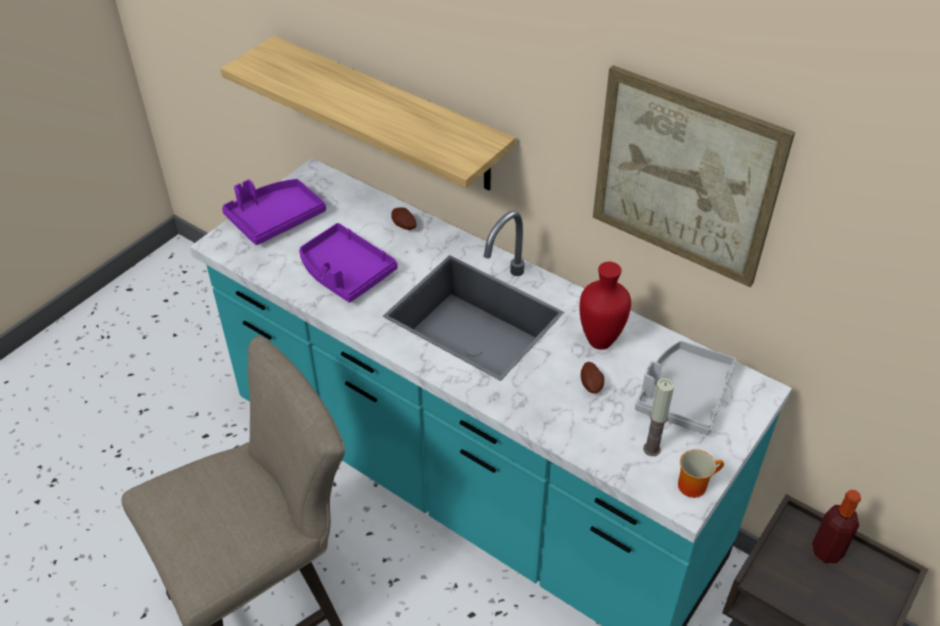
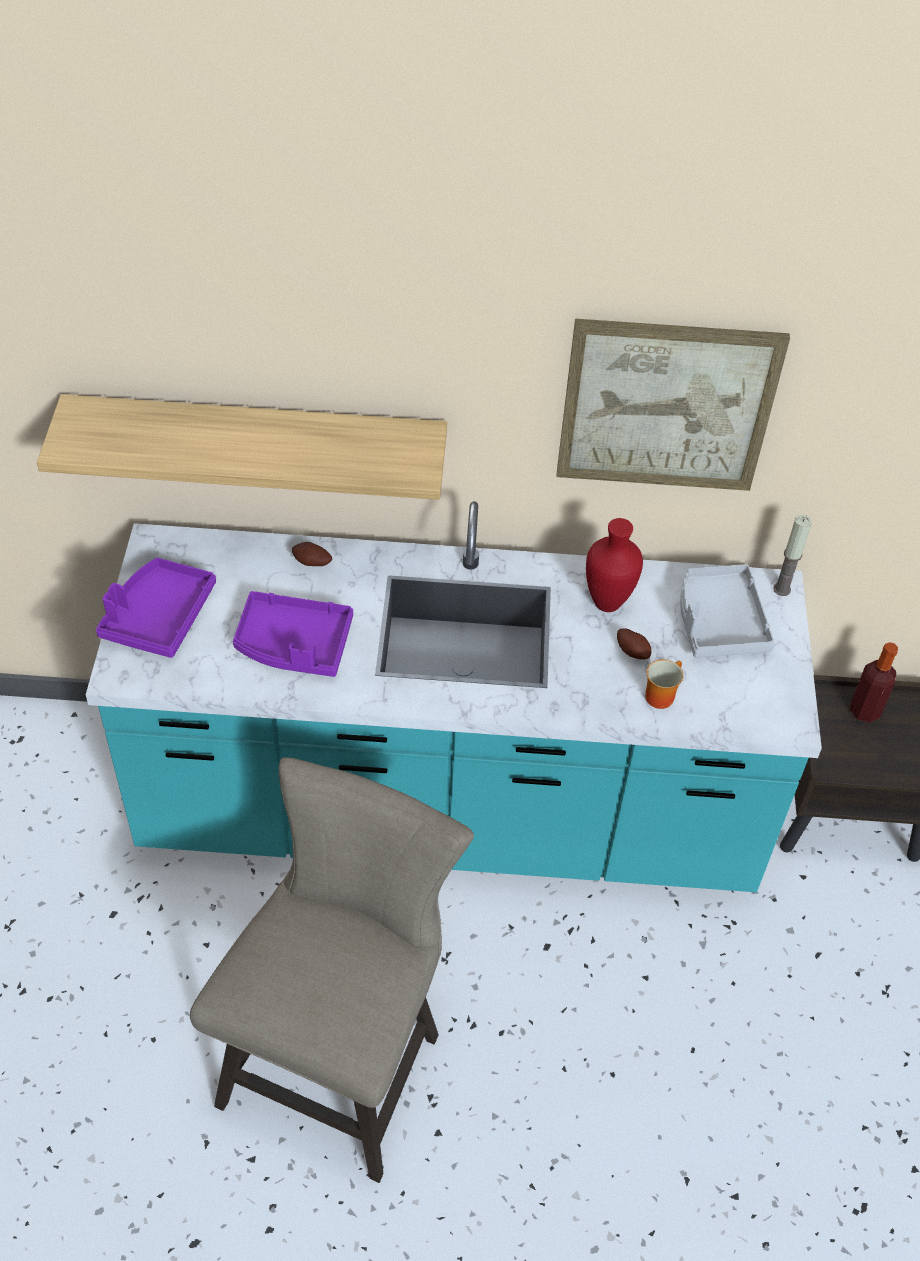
camera: 35 degrees left, 5 degrees up
candle [643,378,674,456] -> candle moved to [773,515,812,596]
mug [678,449,724,498] -> mug moved to [645,659,683,709]

